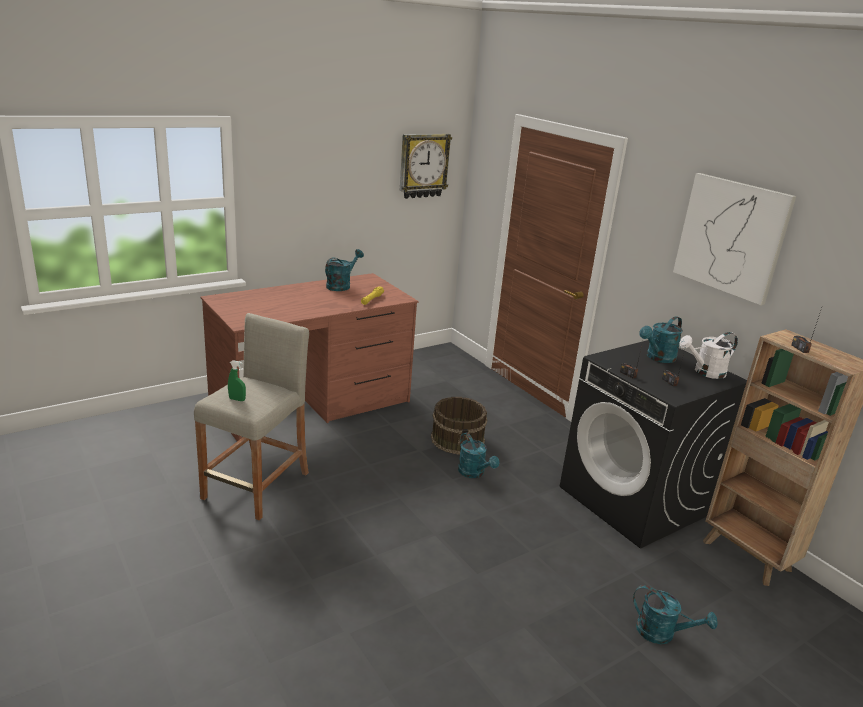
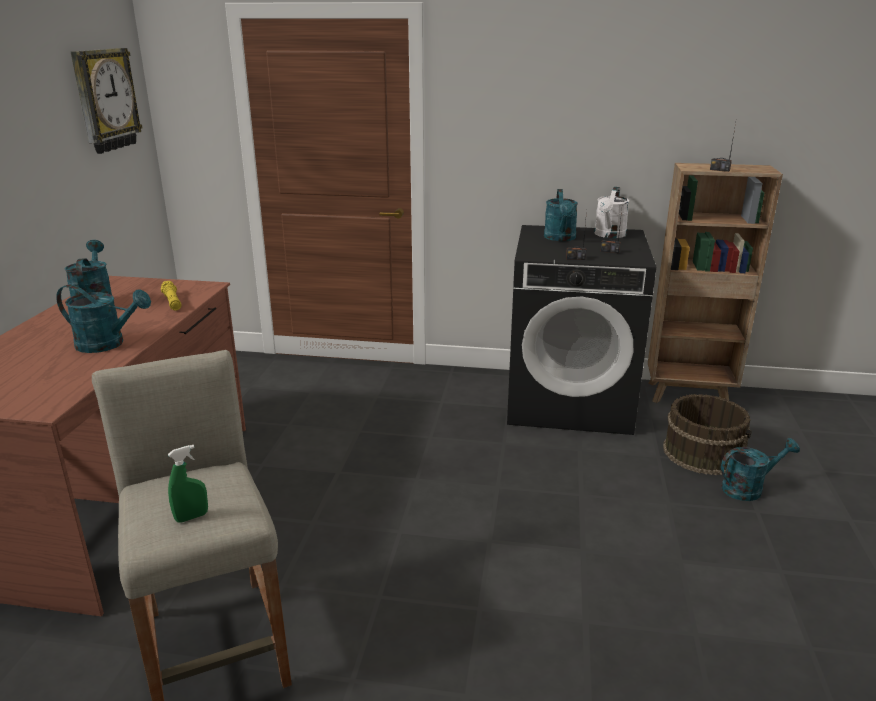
camera: 45 degrees left, 0 degrees up
brown bucket [431,397,487,455] -> brown bucket moved to [663,394,752,475]
turquoise watering can [458,433,499,478] -> turquoise watering can moved to [56,285,151,353]
picture [673,173,796,305] -> none

